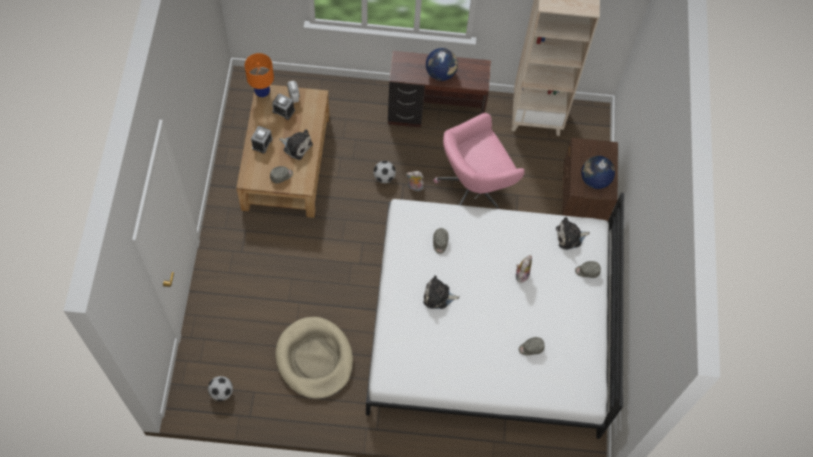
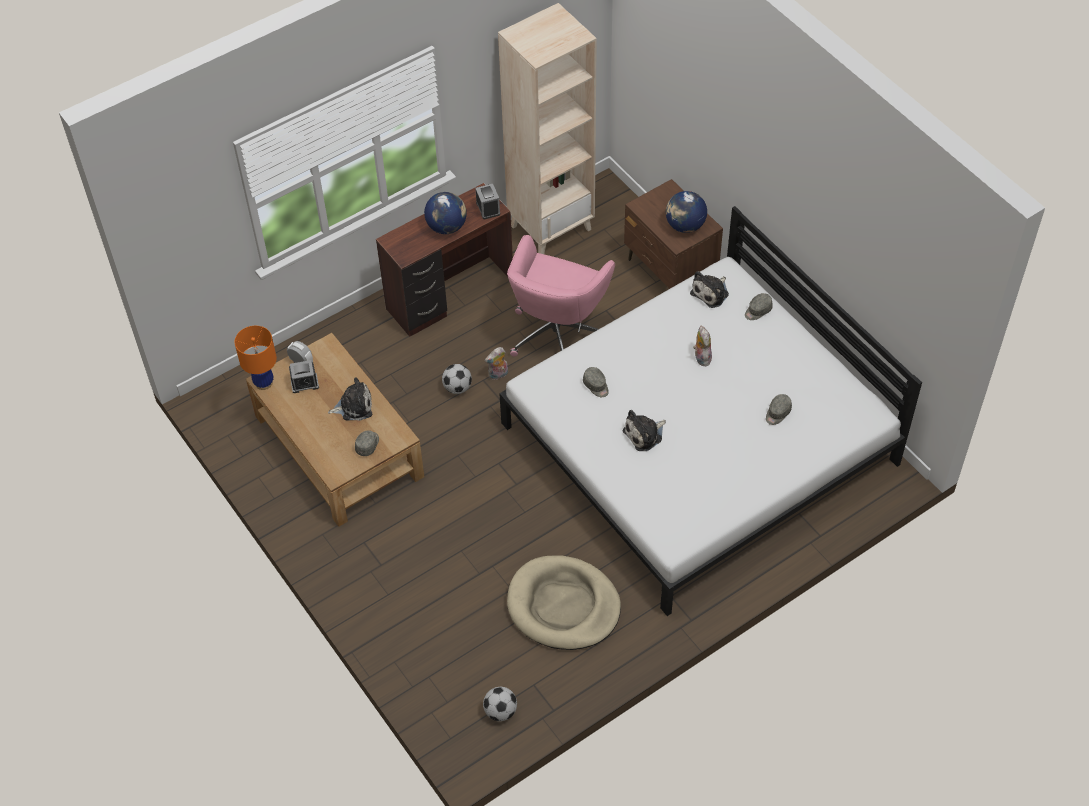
camera: 35 degrees left, 10 degrees down
alarm clock [251,126,273,154] -> alarm clock moved to [475,184,500,219]

